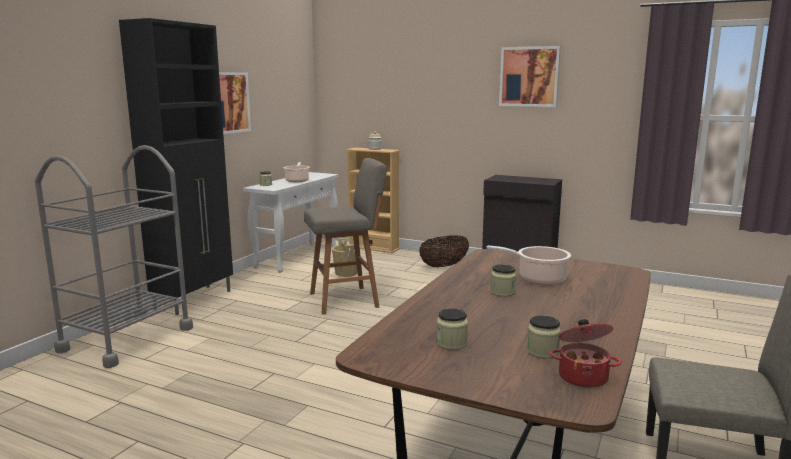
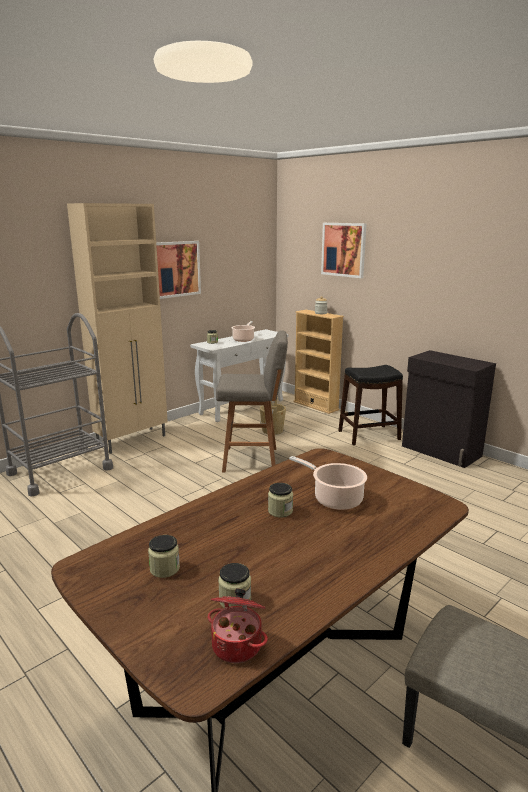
camera: 20 degrees right, 5 degrees up
black cabinet [119,18,233,315] -> beige cabinet [67,203,168,454]
basket [419,235,469,267] -> black stool [338,365,403,445]
picture [499,46,561,107] -> picture moved to [321,223,367,278]

